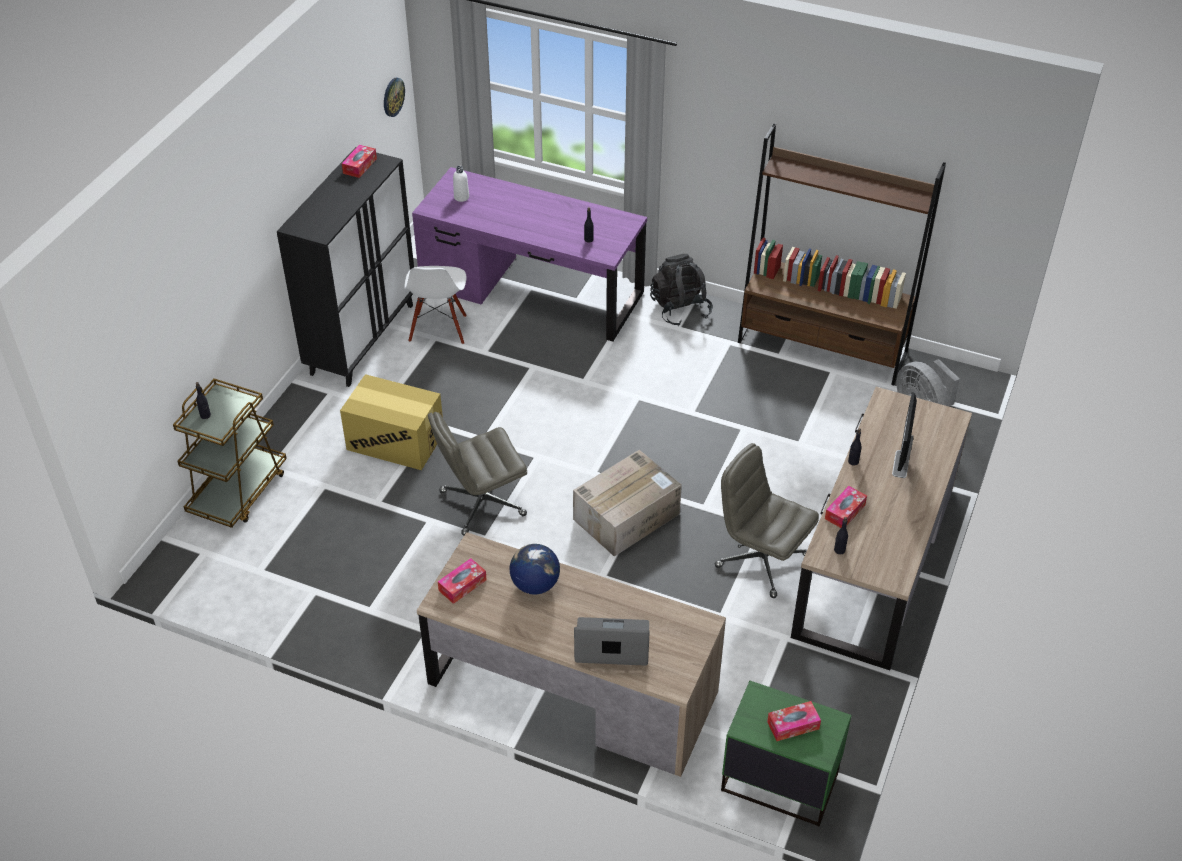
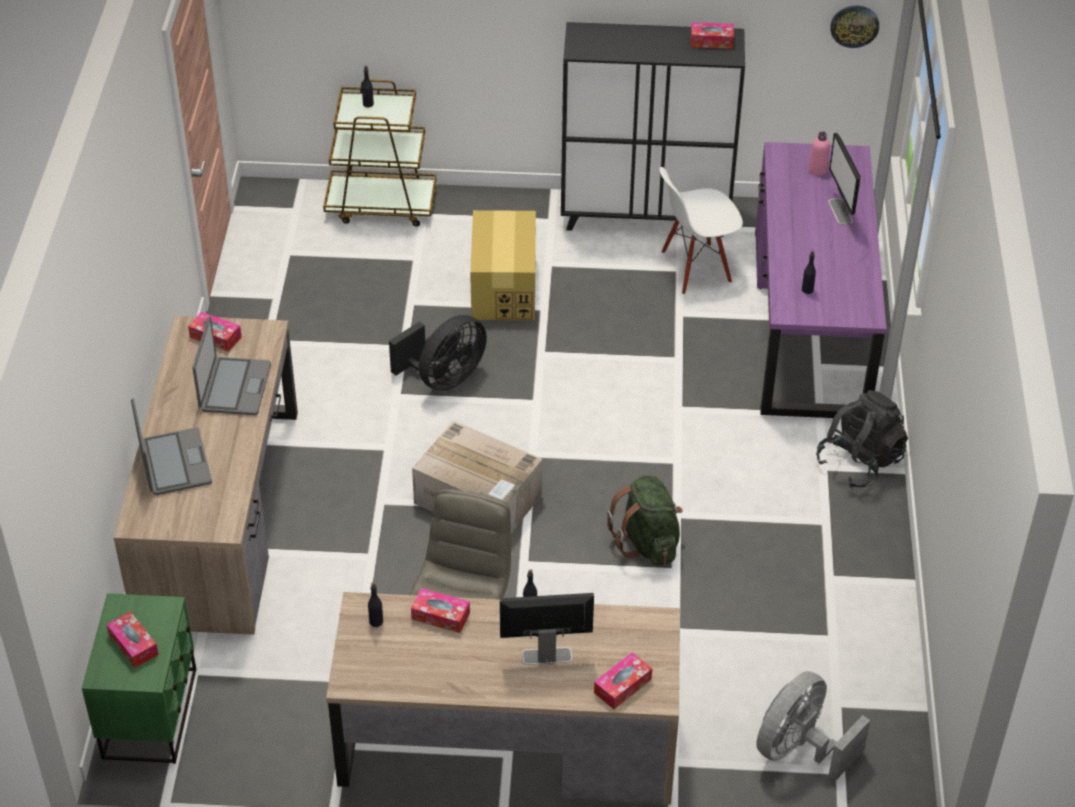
camera: 70 degrees right, 0 degrees up
grey office chair [428,412,527,536] -> black fan [389,315,487,391]
white bottle [453,166,469,202] -> pink bottle [808,131,830,176]
globe [510,544,560,595] -> laptop [192,316,271,415]
brown bookcase [738,123,946,385] -> none
none -> tissue box [594,652,652,709]
none -> green backpack [607,475,683,566]
none -> monitor [828,133,861,225]

